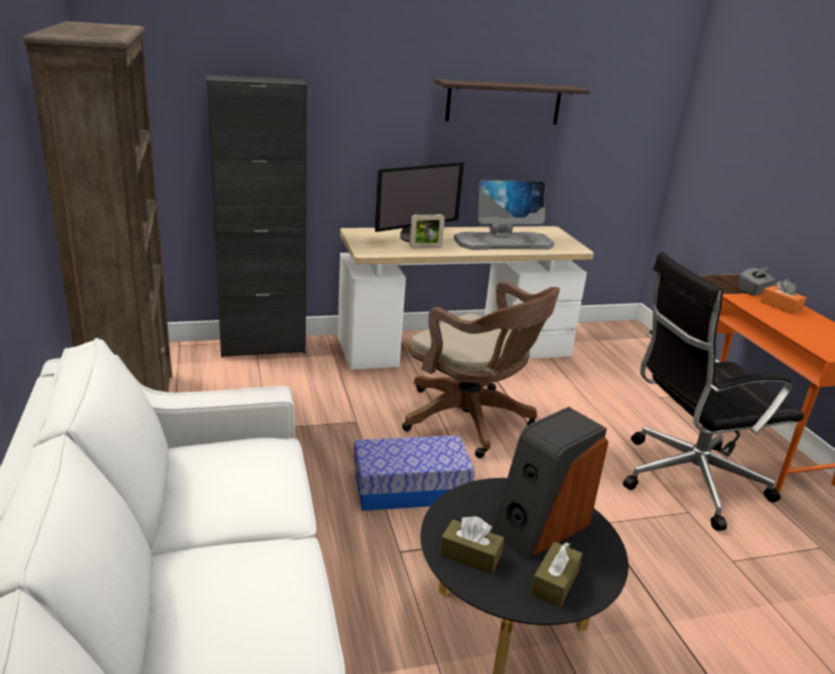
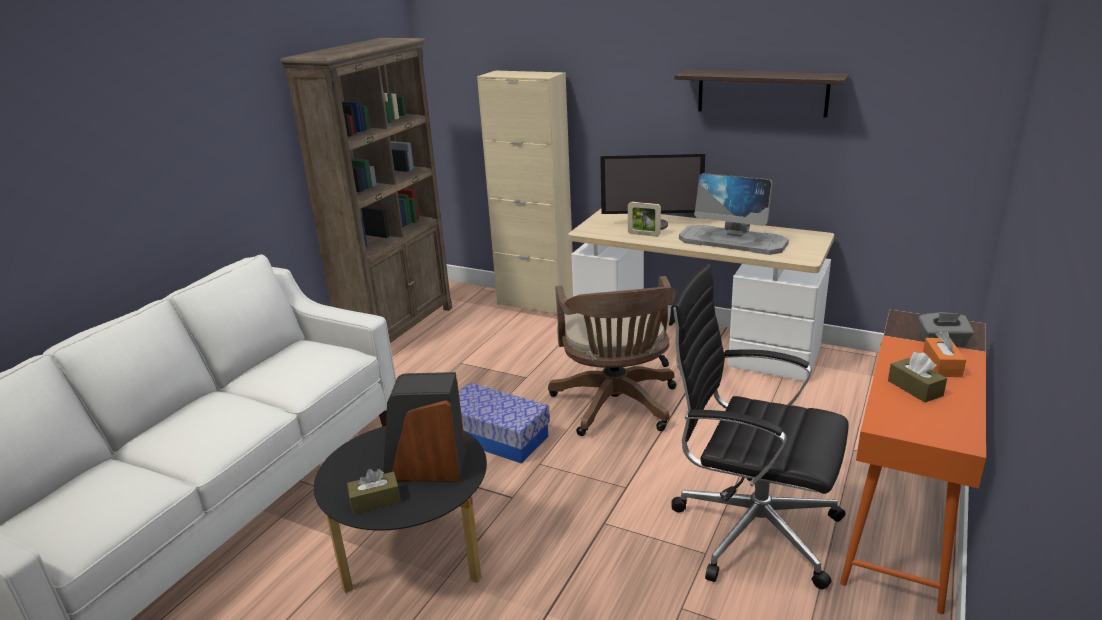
camera: 45 degrees right, 0 degrees up
black cabinet [206,75,307,358] -> beige cabinet [477,70,573,314]
brown tissue box [440,516,504,574] -> brown tissue box moved to [888,352,947,402]

